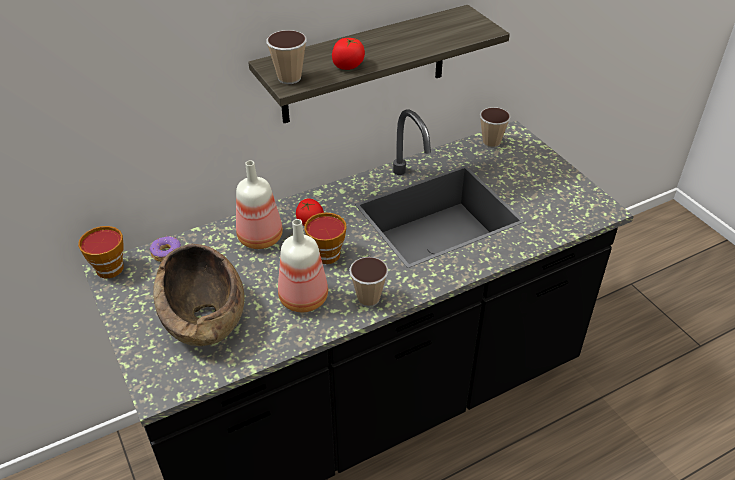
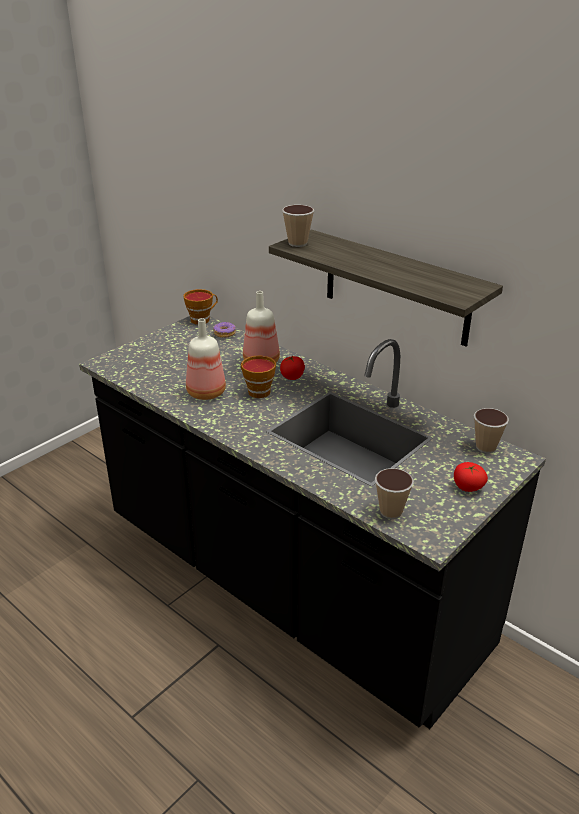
camera: 70 degrees right, 10 degrees down
brown bowl [153,244,244,346] -> none
tomato [332,38,365,70] -> tomato moved to [454,462,488,492]
cup [349,257,388,307] -> cup moved to [375,468,414,519]

